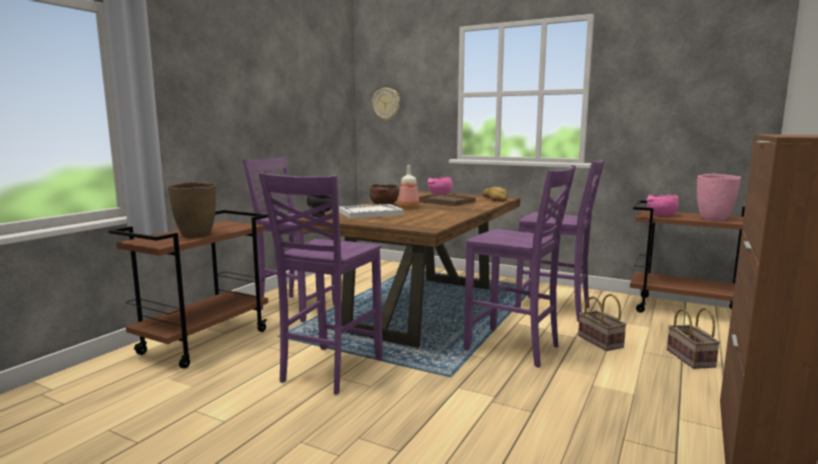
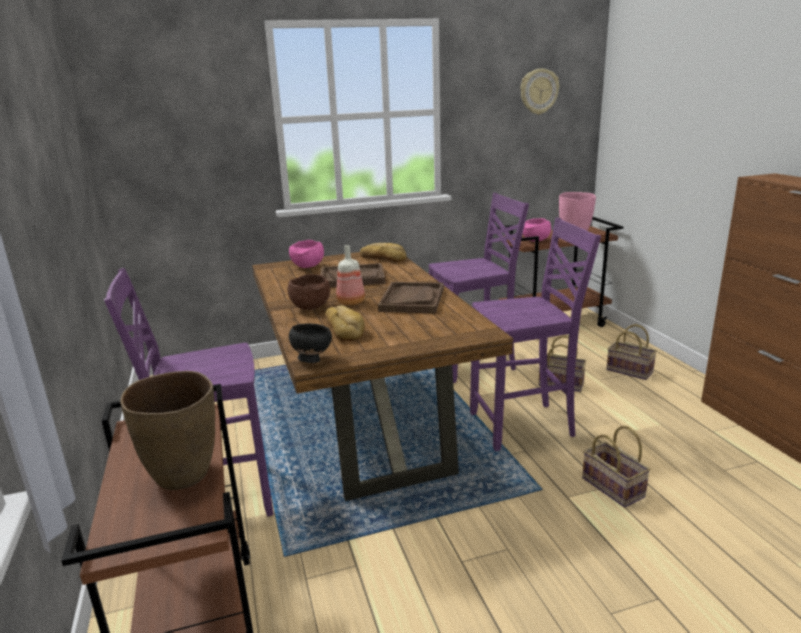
camera: 45 degrees left, 10 degrees up
purple chair [259,172,383,395] -> none
white tray [339,204,404,219] -> bread [325,305,365,341]
wall clock [372,88,400,121] -> wall clock moved to [520,69,559,115]
none -> brown tray [378,282,444,313]
none -> basket [582,426,650,507]

